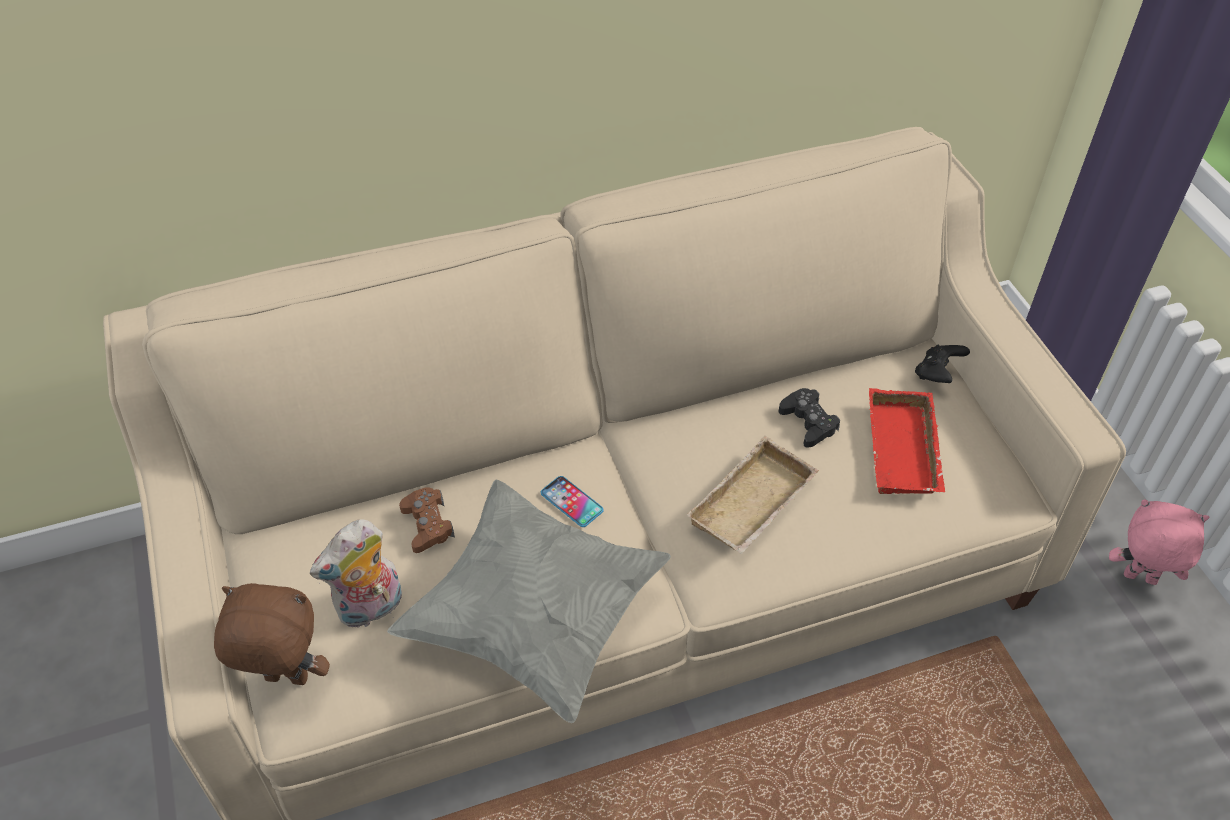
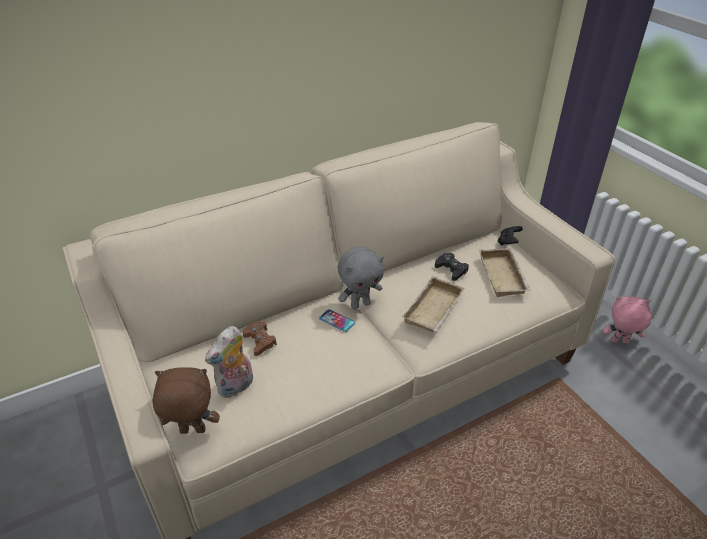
camera: 10 degrees left, 10 degrees down
grey pillow [387,480,671,723] -> none
red tray [869,388,946,494] -> beige tray [479,248,531,297]
none -> grey plush toy [338,247,384,309]

